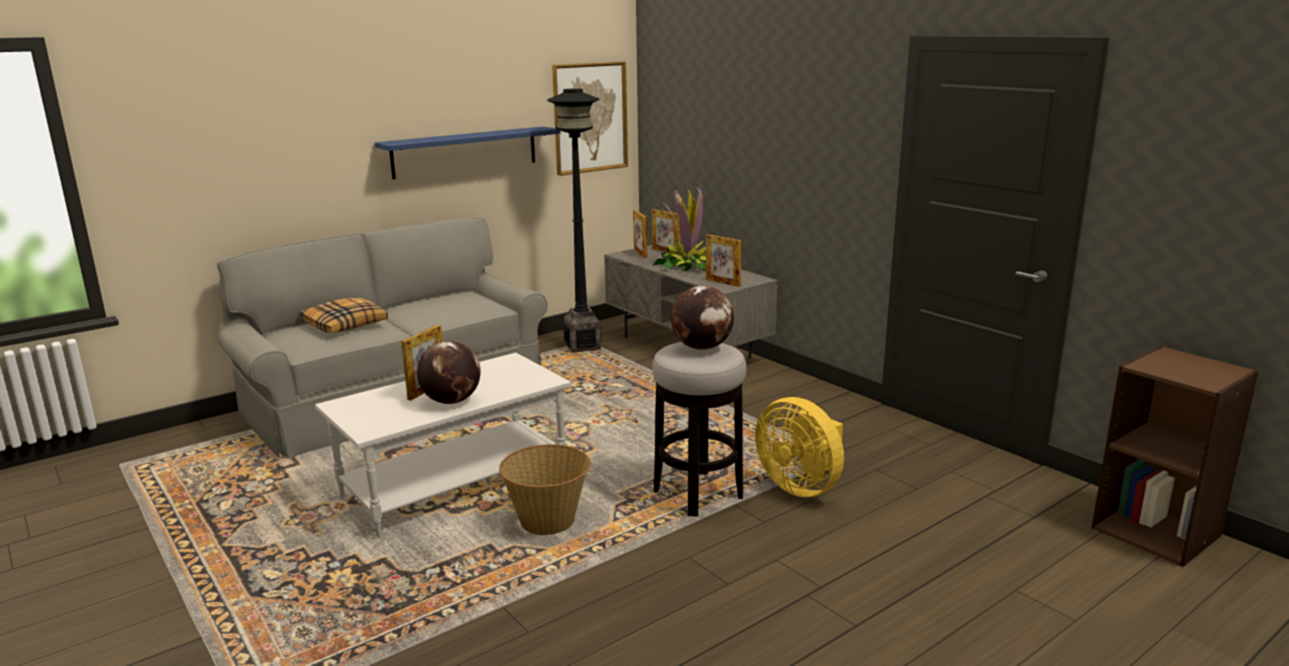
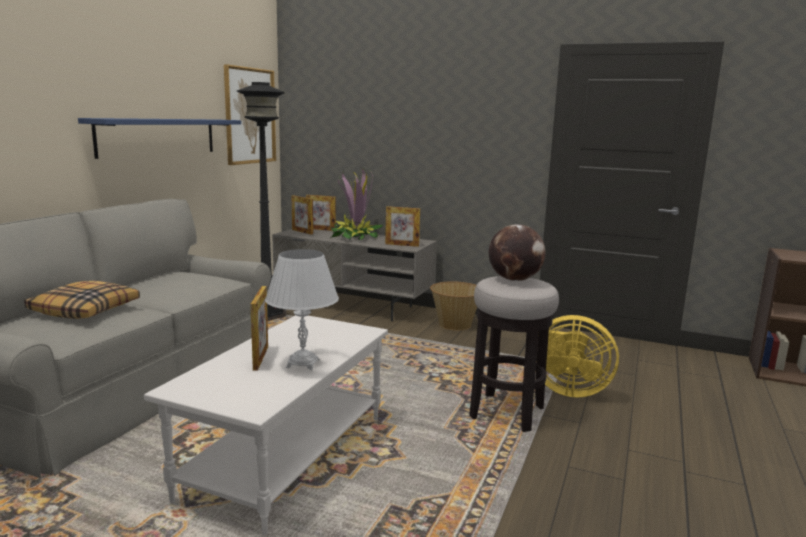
camera: 30 degrees left, 5 degrees down
globe [417,341,481,404] -> white table lamp [265,249,339,370]
basket [499,444,591,535] -> basket moved to [430,281,477,331]

